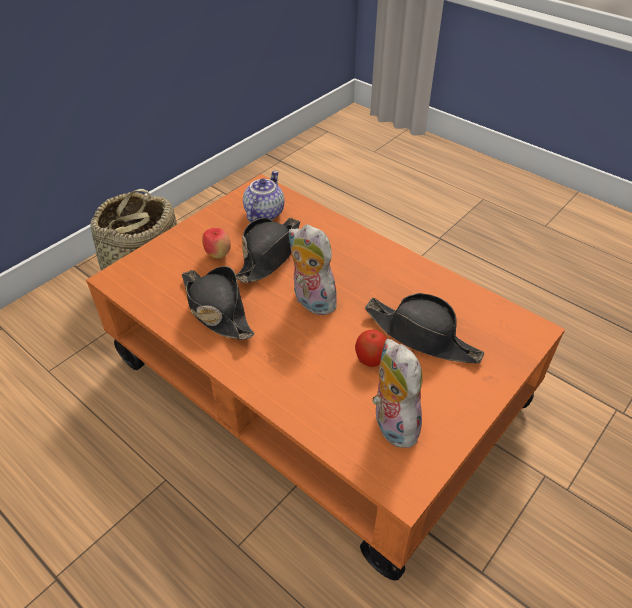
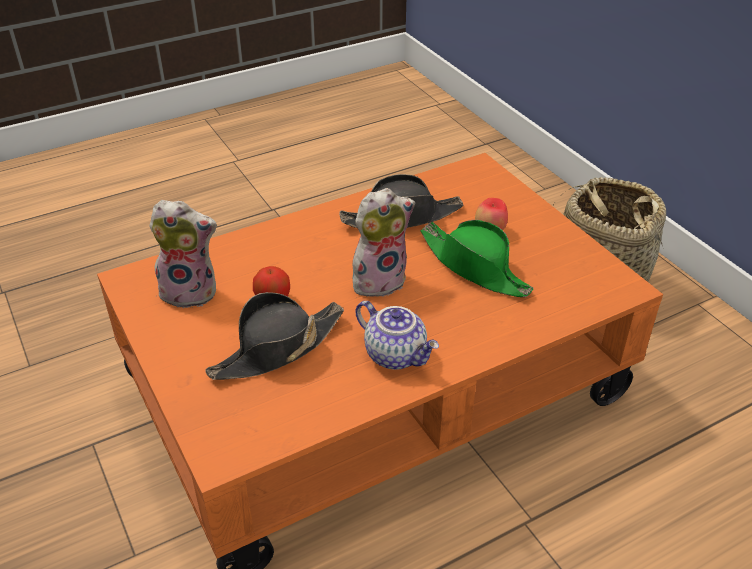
camera: 110 degrees right, 5 degrees down
black hat [236,217,300,283] -> green hat [420,220,534,297]
teapot [243,171,284,222] -> teapot moved to [355,301,439,370]

